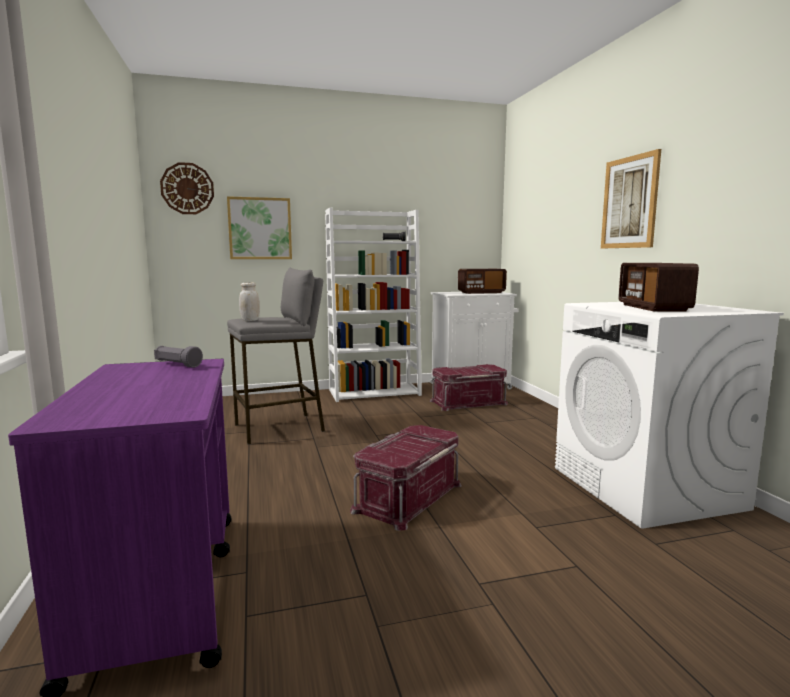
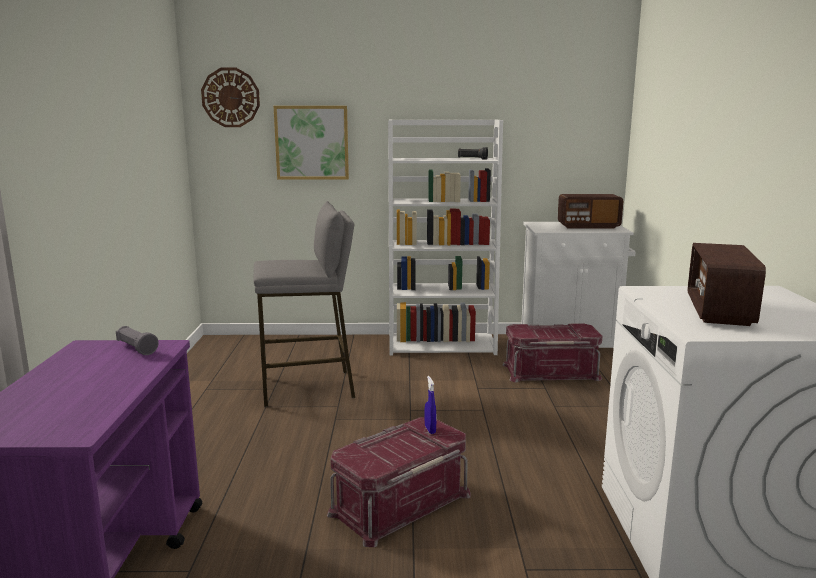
camera: 15 degrees right, 5 degrees up
white jar [239,282,260,321] -> none
picture [601,149,661,249] -> none
none -> blue spray bottle [425,376,436,434]

